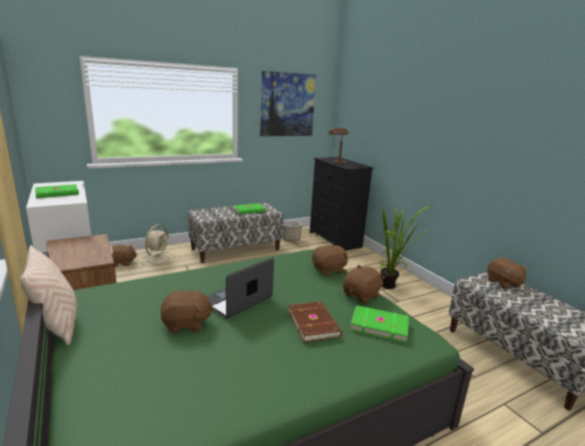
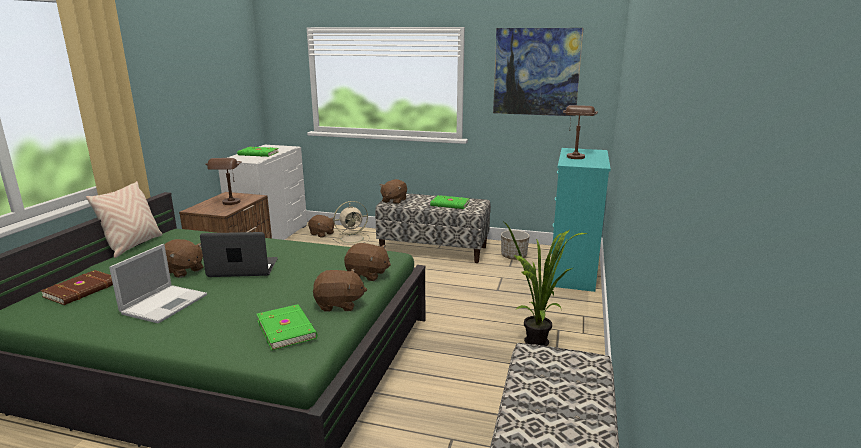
camera: 45 degrees right, 0 degrees up
brown book [288,301,342,342] -> brown book moved to [40,270,113,305]
black dresser [310,157,374,251] -> turquoise dresser [551,148,611,292]
brown plush toy [487,257,528,289] -> brown plush toy moved to [379,179,407,204]
none -> laptop [109,244,207,323]
none -> brown table lamp [205,158,241,205]

